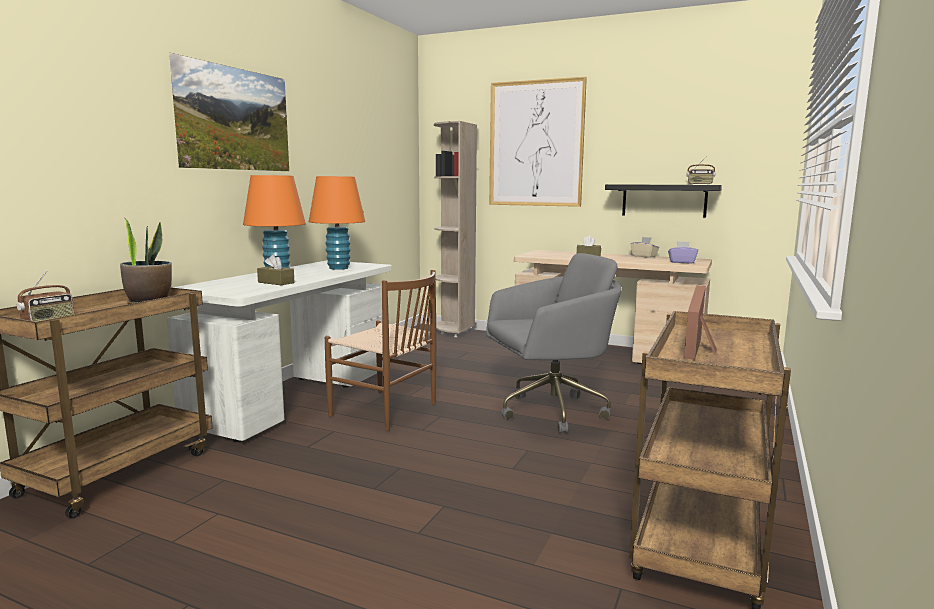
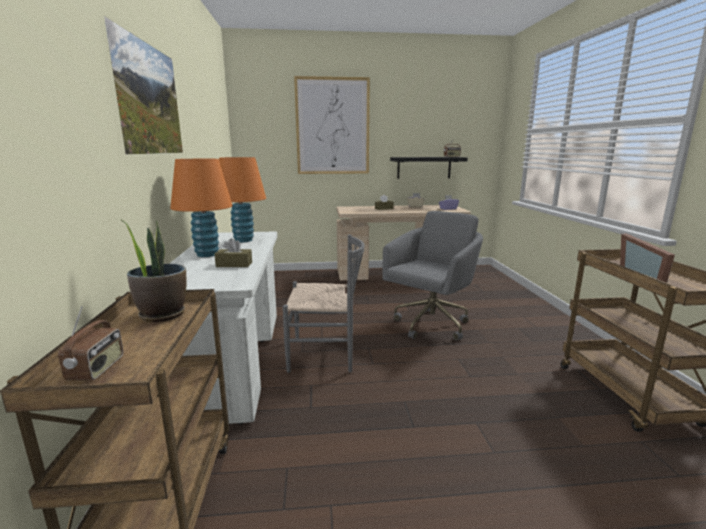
camera: 30 degrees left, 5 degrees up
brown chair [325,270,436,431] -> grey chair [283,235,364,373]
beige bookcase [434,121,477,337] -> none

